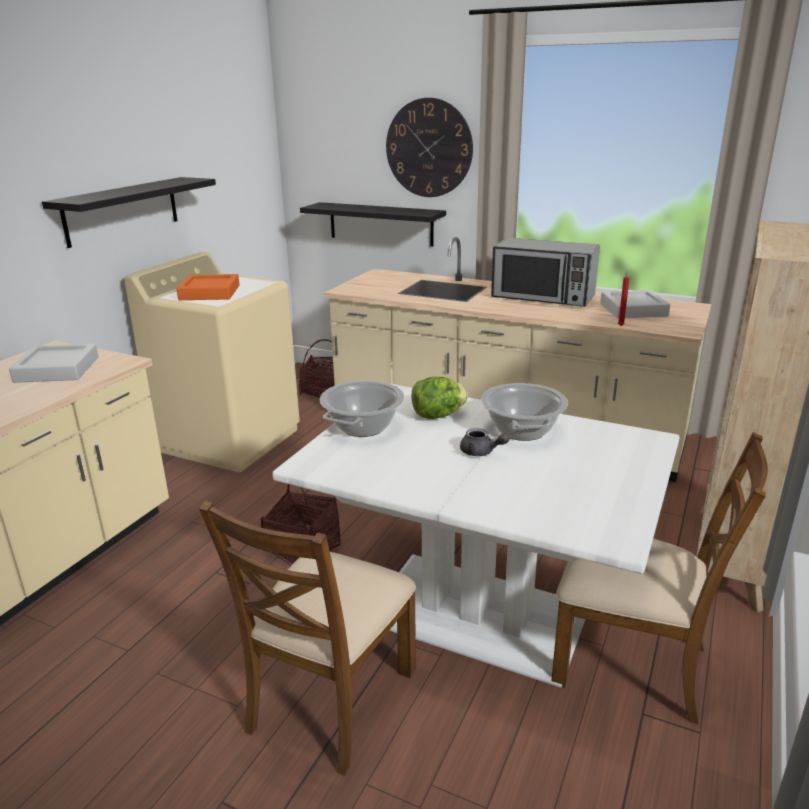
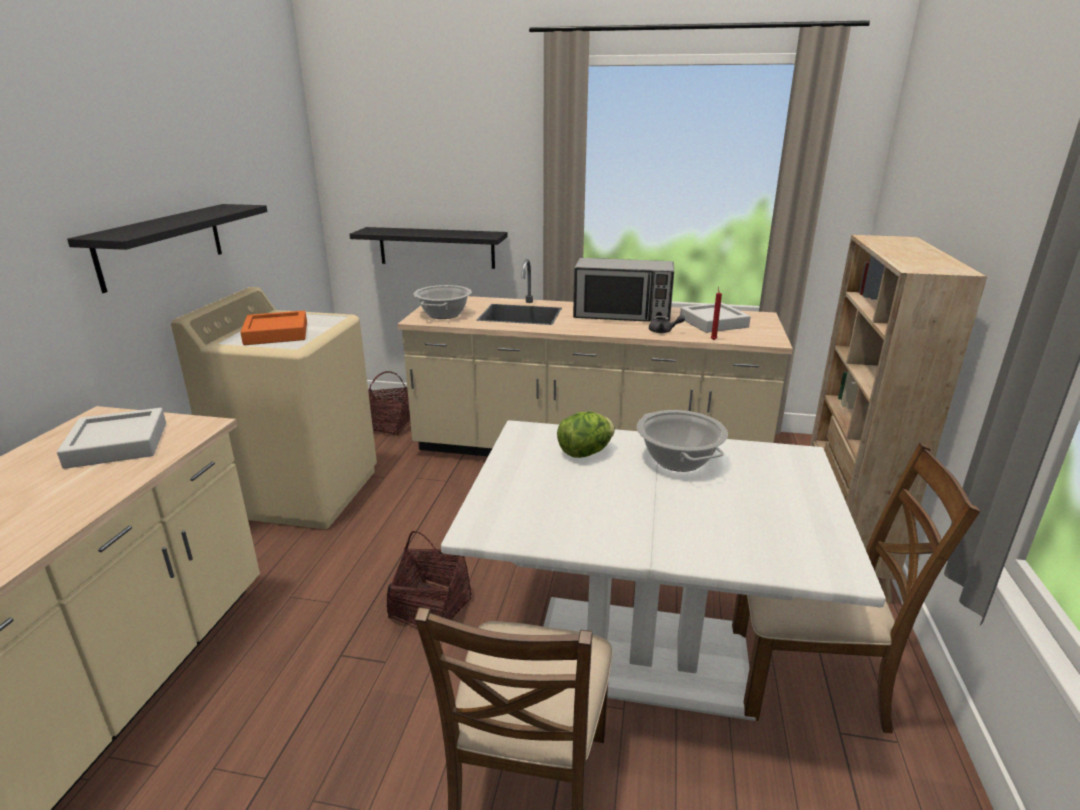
camera: 15 degrees left, 0 degrees up
cooking pot [320,380,404,437] -> cooking pot moved to [414,285,472,319]
wall clock [386,98,473,197] -> none
grey teapot [460,428,509,456] -> grey teapot moved to [649,315,685,333]

